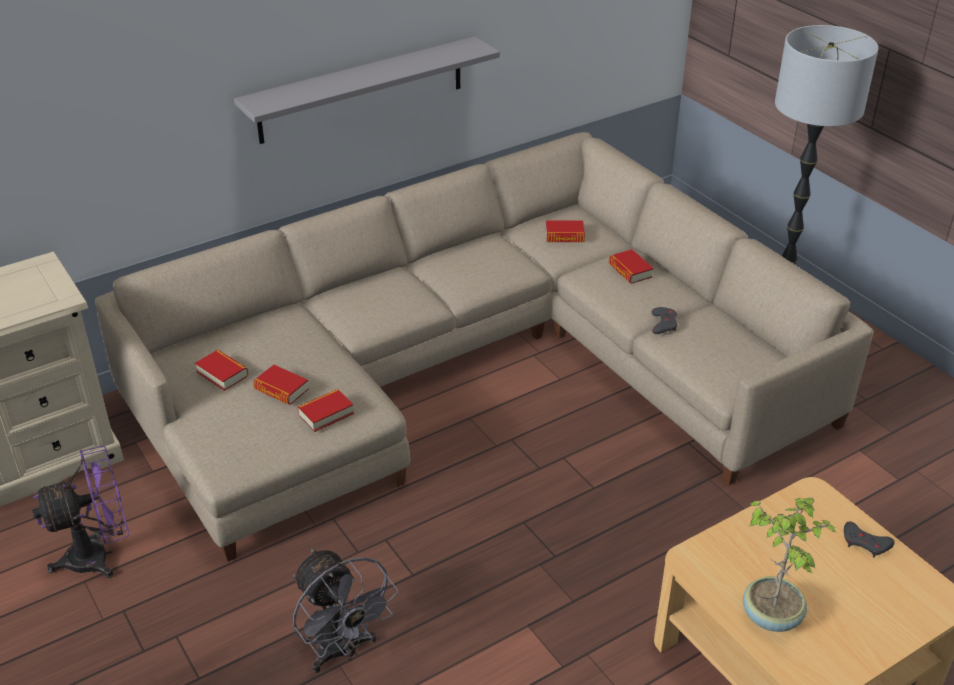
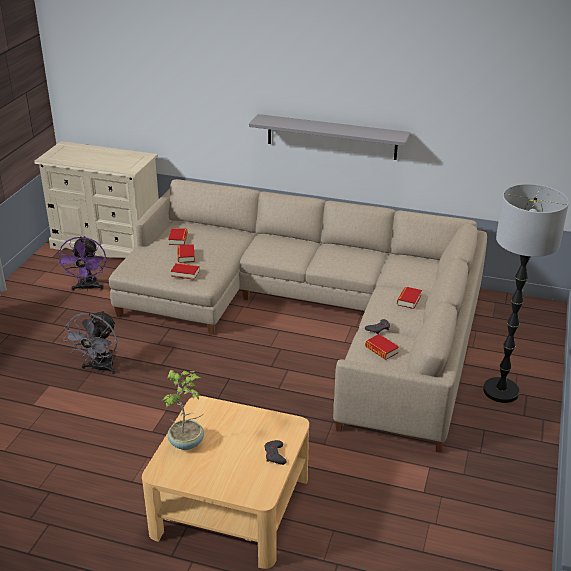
camera: 50 degrees right, 5 degrees down
purple fan [32,446,129,578] -> purple fan turned 60 degrees clockwise [58,236,106,291]
book [546,221,585,242] -> book moved to [365,334,399,360]

